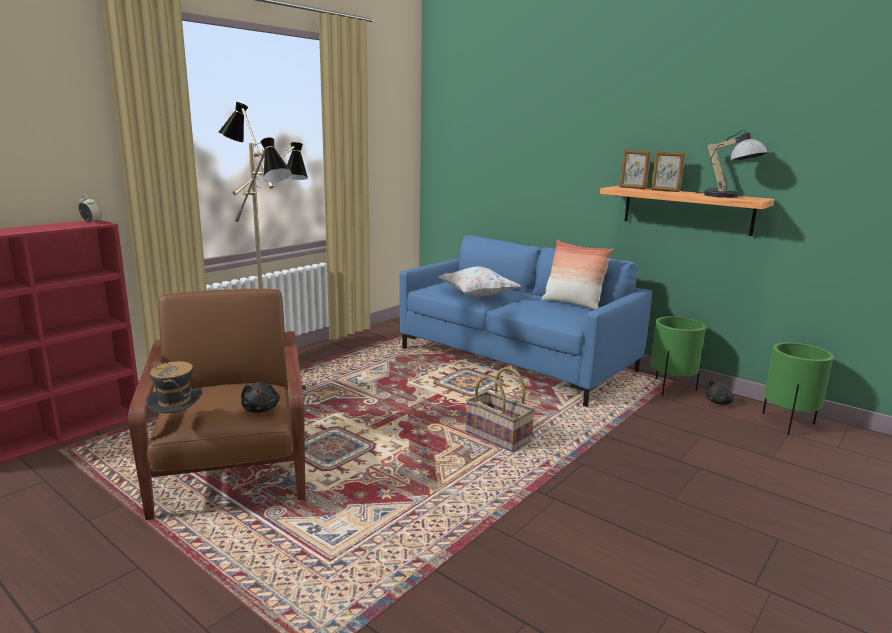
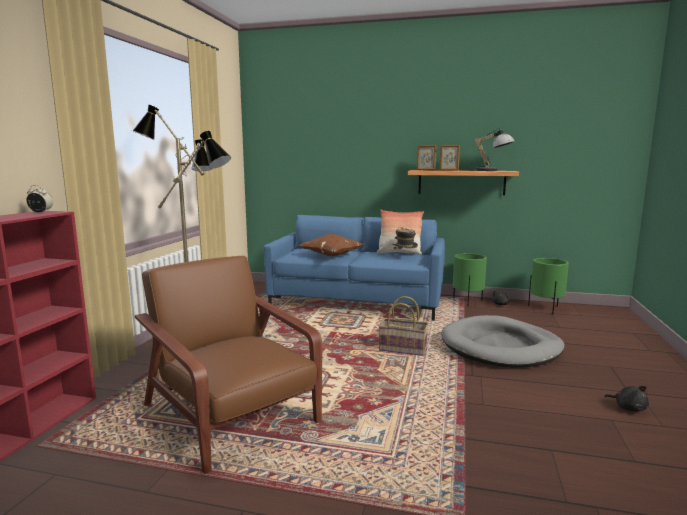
camera: 25 degrees left, 5 degrees down
hat [146,361,203,415] -> hat moved to [392,227,418,250]
black plush toy [241,382,280,413] -> black plush toy moved to [604,386,649,412]
white pillow [439,266,521,297] -> brown pillow [299,234,365,257]
none -> grey dog bed [441,315,565,368]

